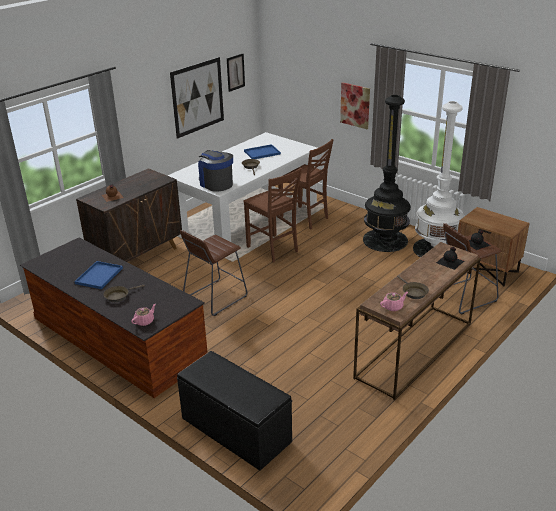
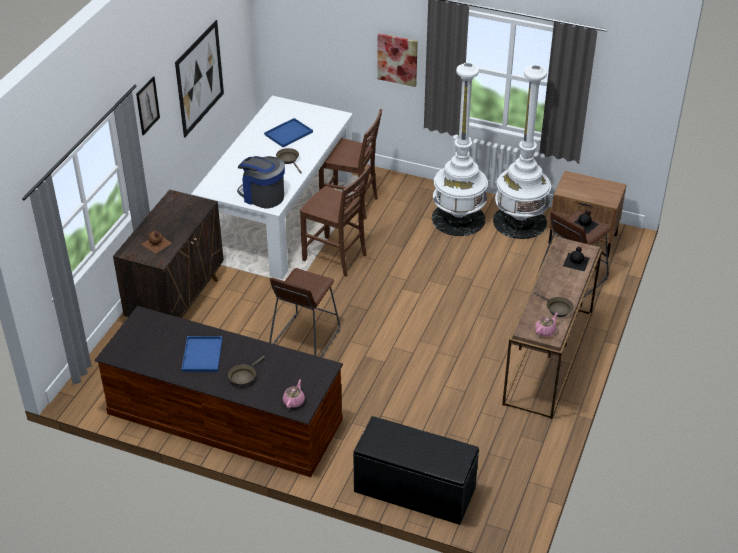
camera: 20 degrees left, 10 degrees up
picture [227,54,245,92] -> picture moved to [136,76,160,135]
black floor lamp [363,95,411,252] -> white floor lamp [432,62,488,236]

